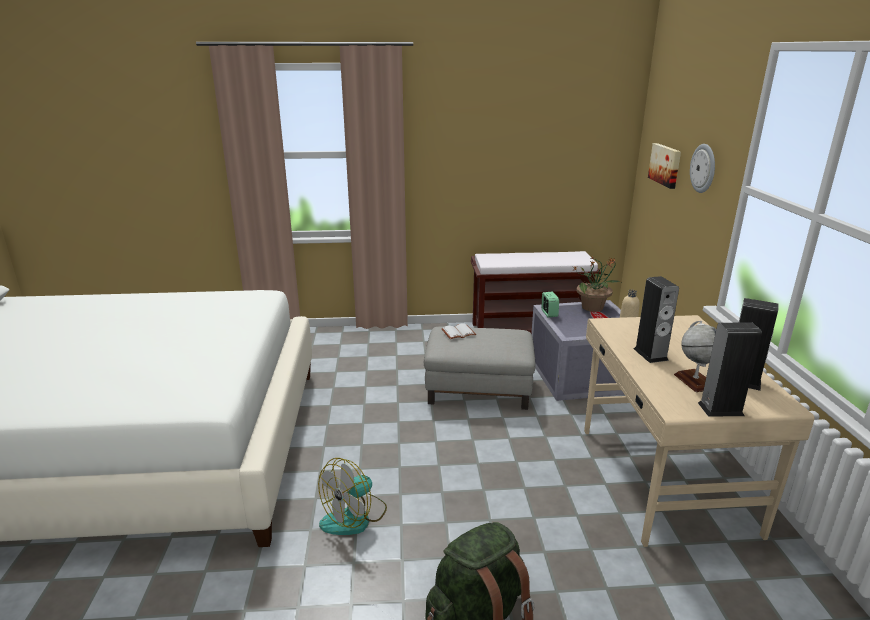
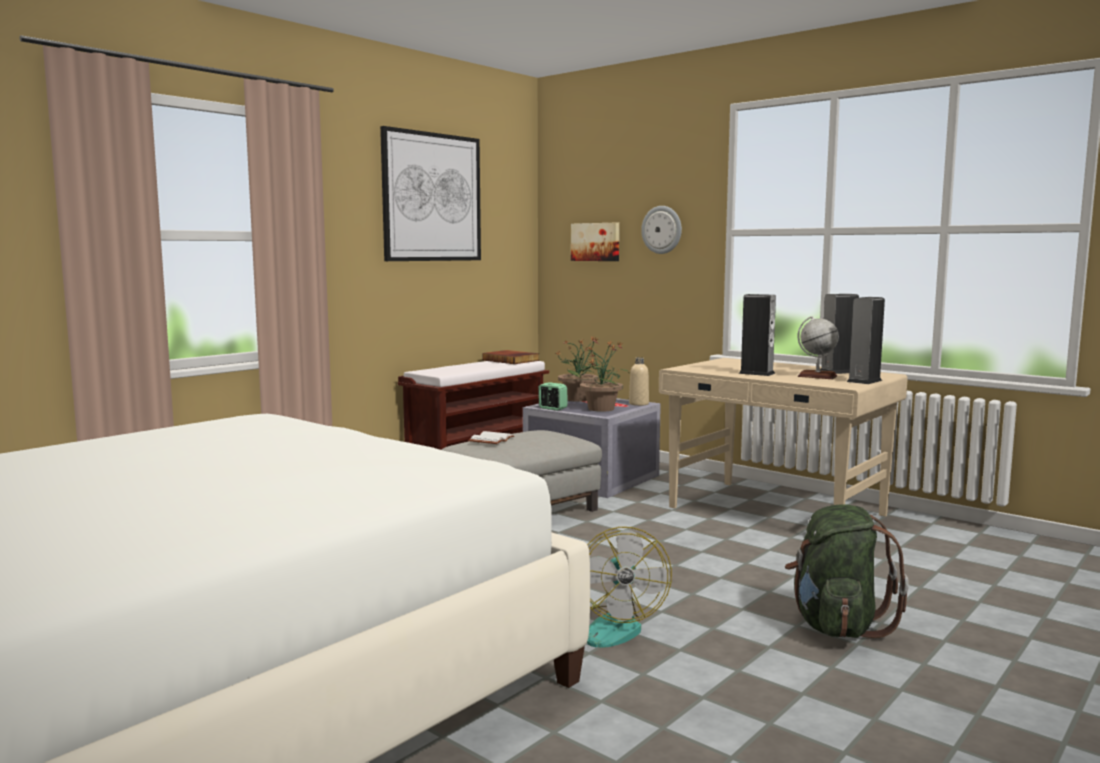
camera: 45 degrees left, 15 degrees down
none -> picture [380,126,481,261]
none -> book [483,350,539,364]
none -> potted plant [580,341,628,412]

